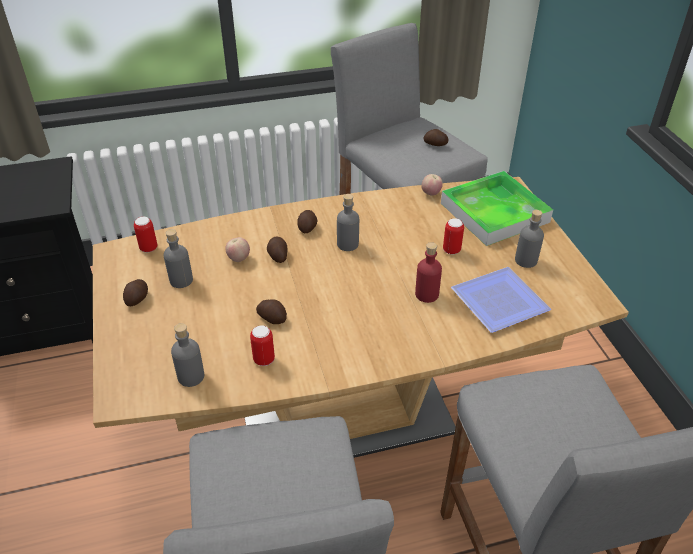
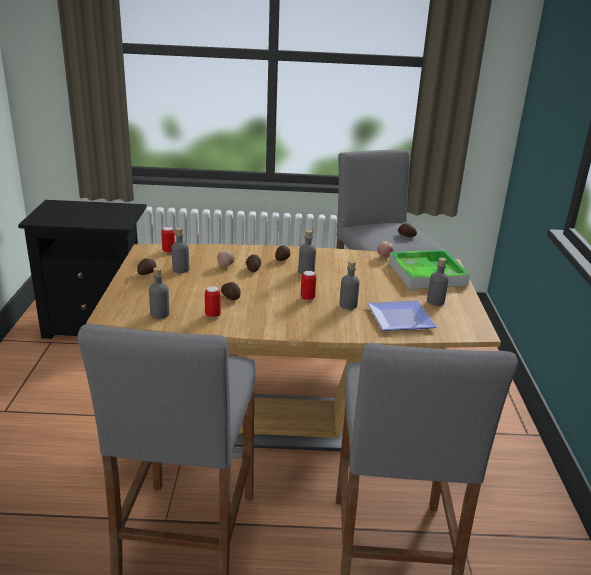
camera: 15 degrees right, 15 degrees down
red bottle [415,242,442,303] -> grey bottle [339,260,360,310]
can [443,218,464,254] -> can moved to [301,271,316,301]

